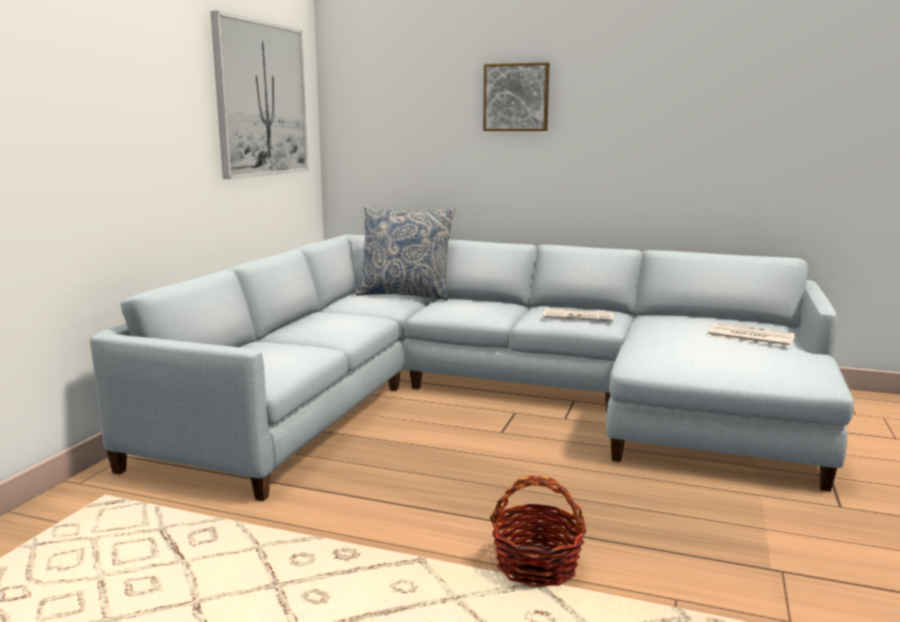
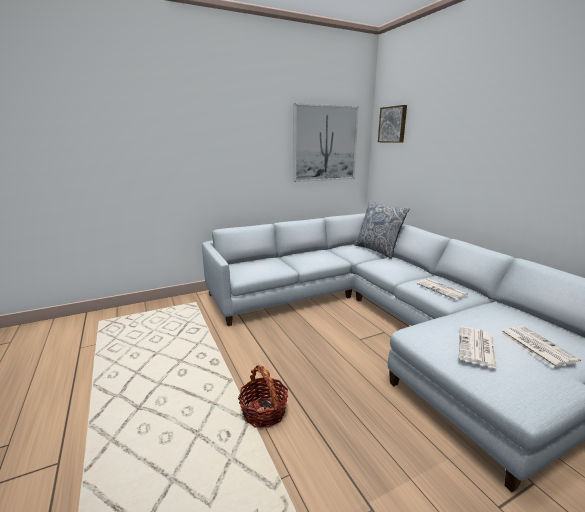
camera: 45 degrees right, 5 degrees up
picture [483,62,549,131] -> picture moved to [378,105,407,143]
none -> newspaper [459,326,497,369]

